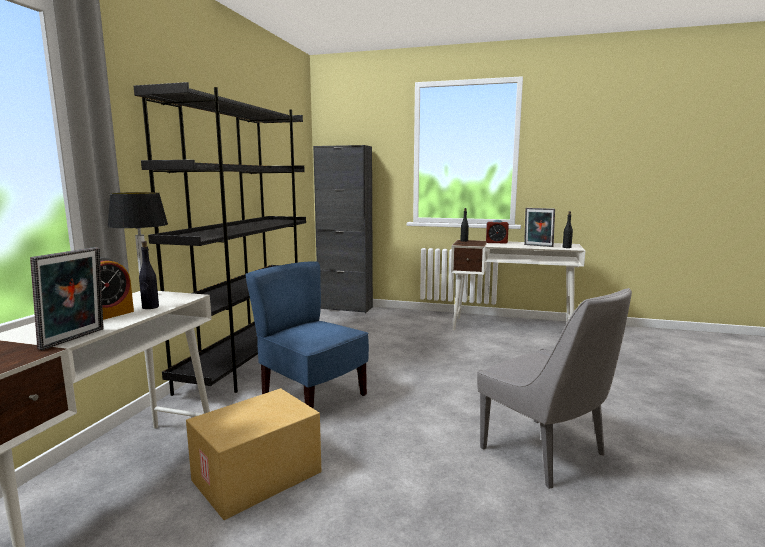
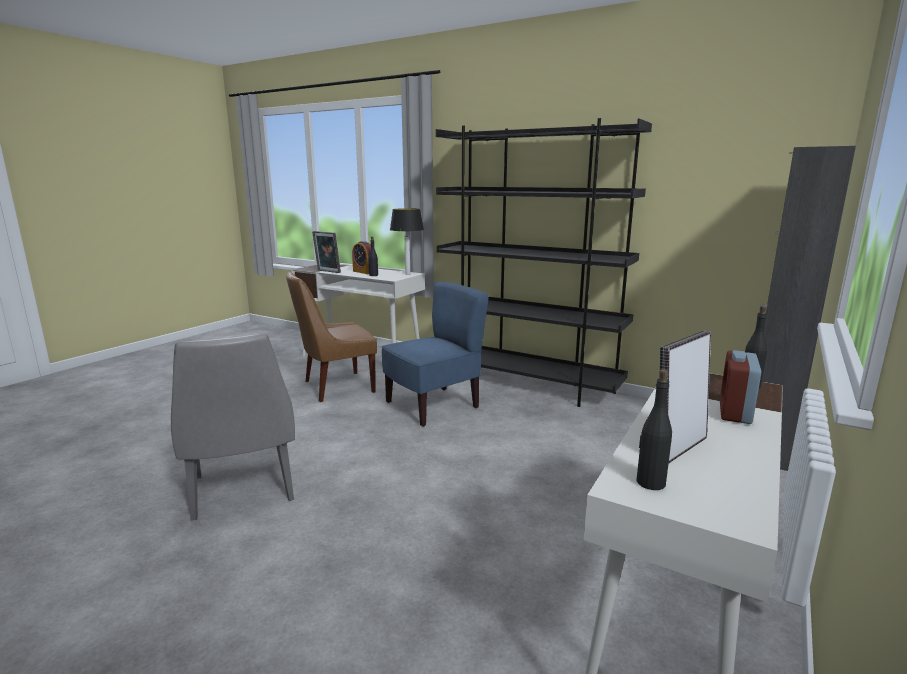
camera: 105 degrees right, 5 degrees up
cardboard box [186,388,321,520] -> brown chair [286,272,377,402]
grey chair [477,288,632,489] -> grey chair turned 90 degrees counterclockwise [171,334,295,521]

